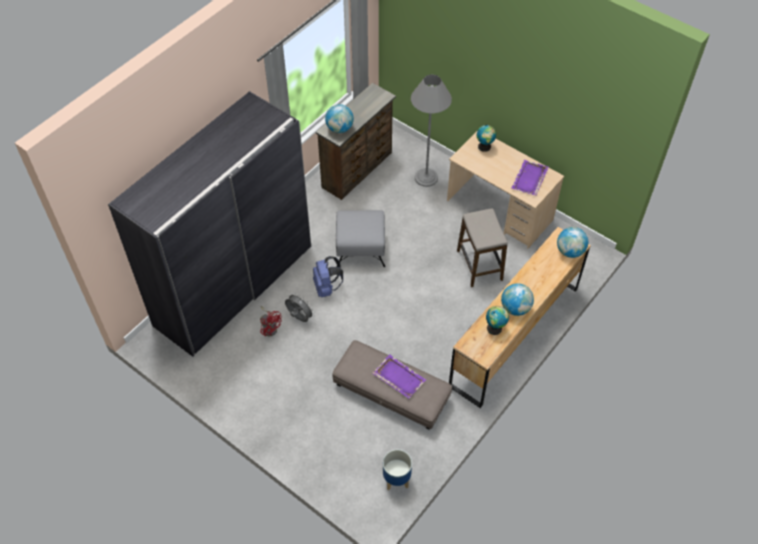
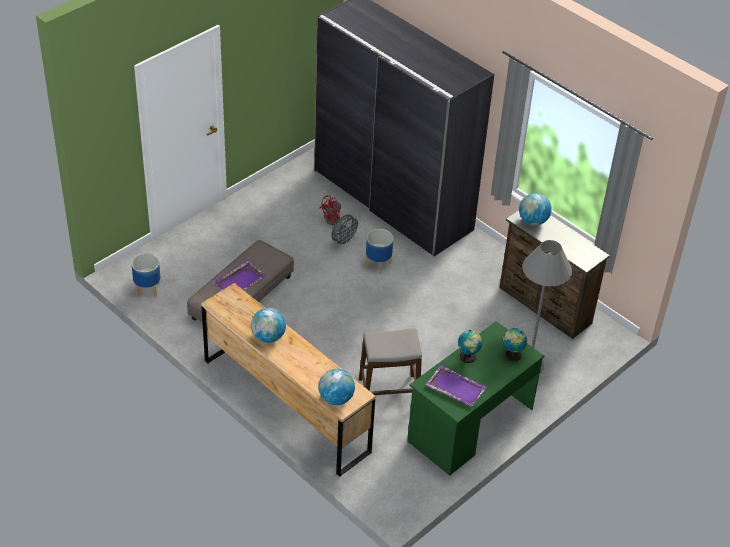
camera: 95 degrees right, 10 degrees down
blue backpack [313,256,343,297] -> planter [365,229,393,274]
grey ottoman [336,210,385,267] -> none
beige desk [447,132,564,248] -> green desk [407,321,544,476]
globe [486,306,509,335] -> globe moved to [458,330,482,363]

